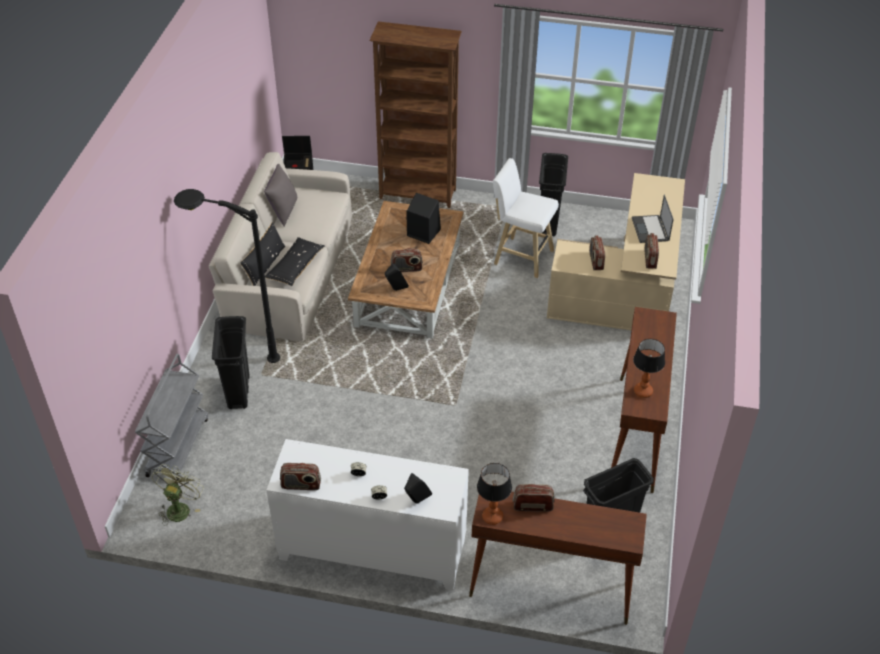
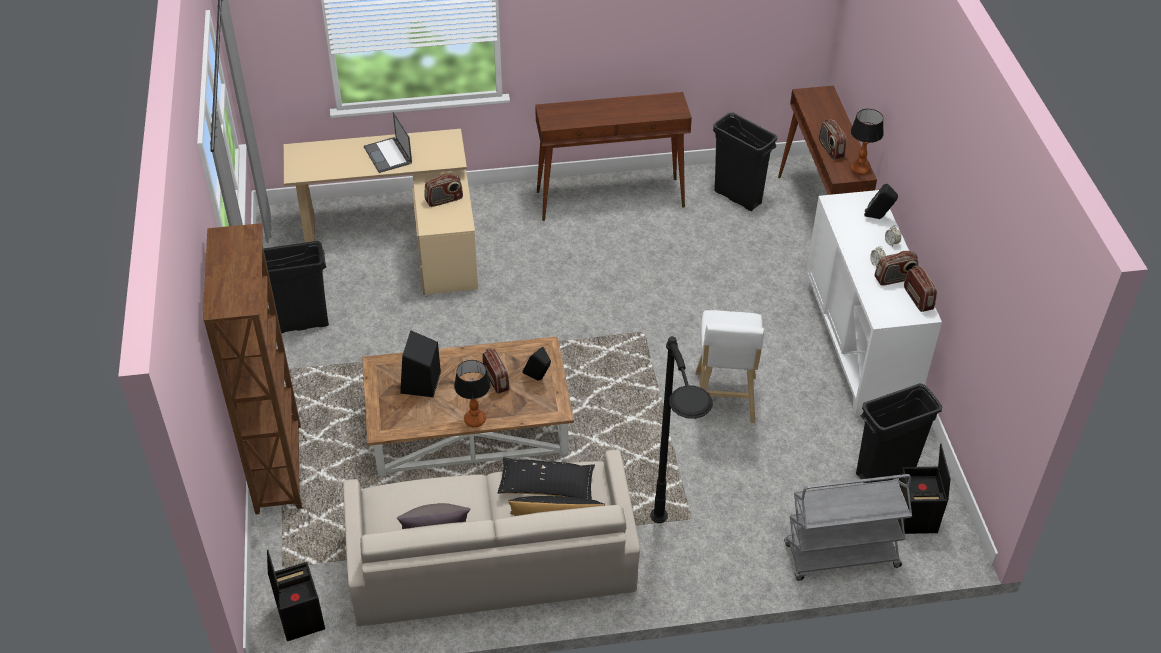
camera: 110 degrees left, 0 degrees up
green fan [152,464,203,526] -> black storage box [898,444,950,534]
black trash can [212,316,249,409] -> black trash can moved to [856,383,942,483]
white stool [493,158,559,278] -> white stool moved to [695,310,764,423]
laptop [632,194,674,243] -> laptop turned 90 degrees clockwise [364,112,412,173]
table lamp [633,338,665,398] -> table lamp moved to [454,360,491,427]
radio [645,233,659,269] -> radio moved to [875,251,918,286]

